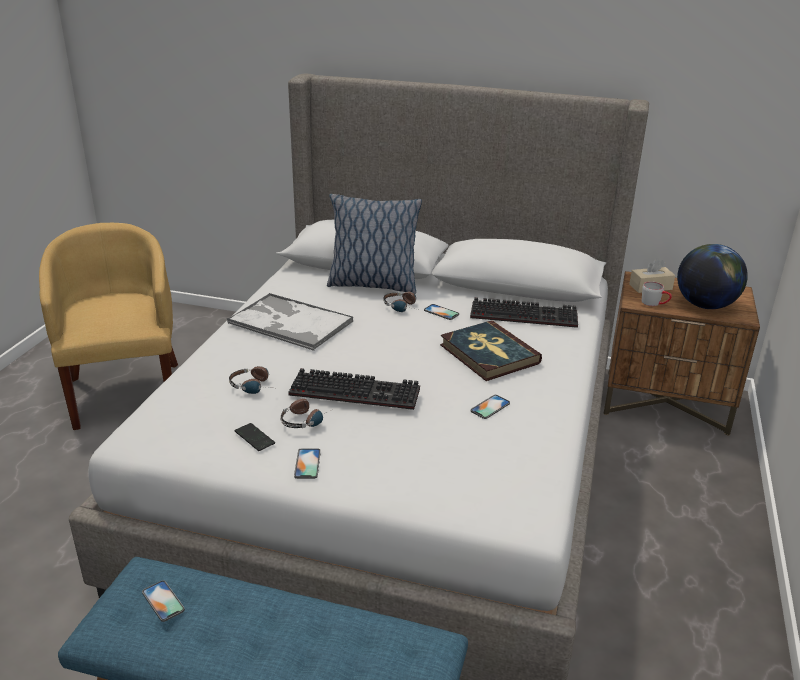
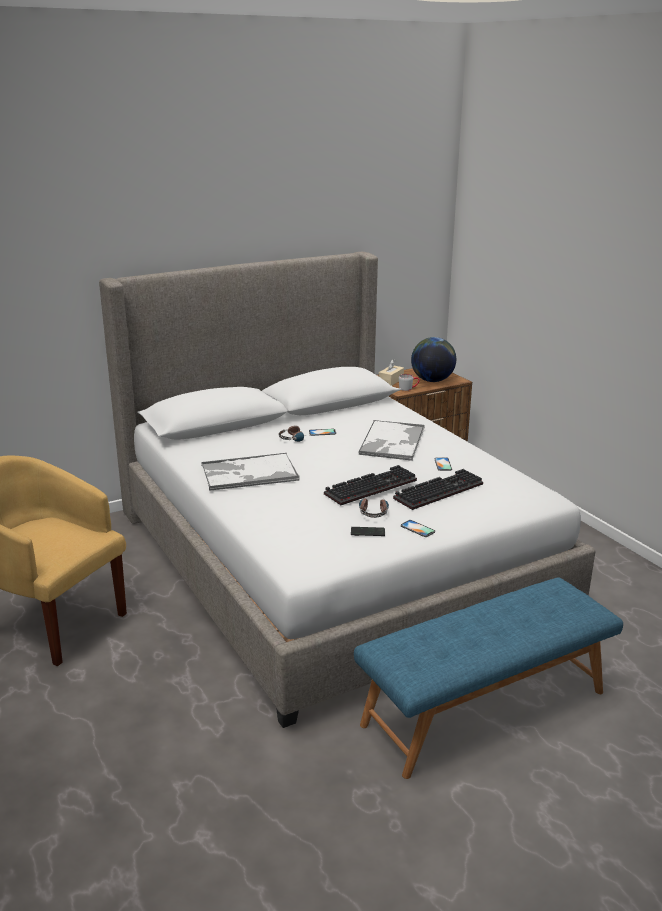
camera: 45 degrees left, 5 degrees down
phone [142,580,185,622] -> none
headphones [229,366,269,394] -> none
pillow [327,194,422,294] -> none
book [440,320,542,381] -> tray [358,420,425,461]
keyboard [470,297,578,328] -> keyboard moved to [393,469,483,510]

